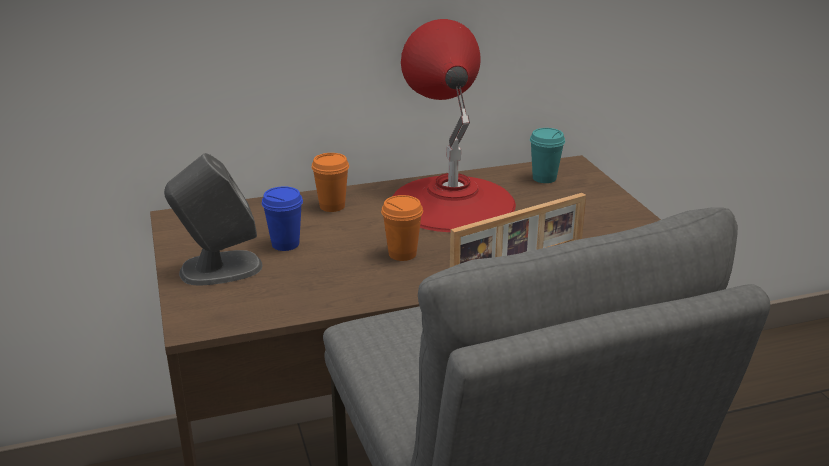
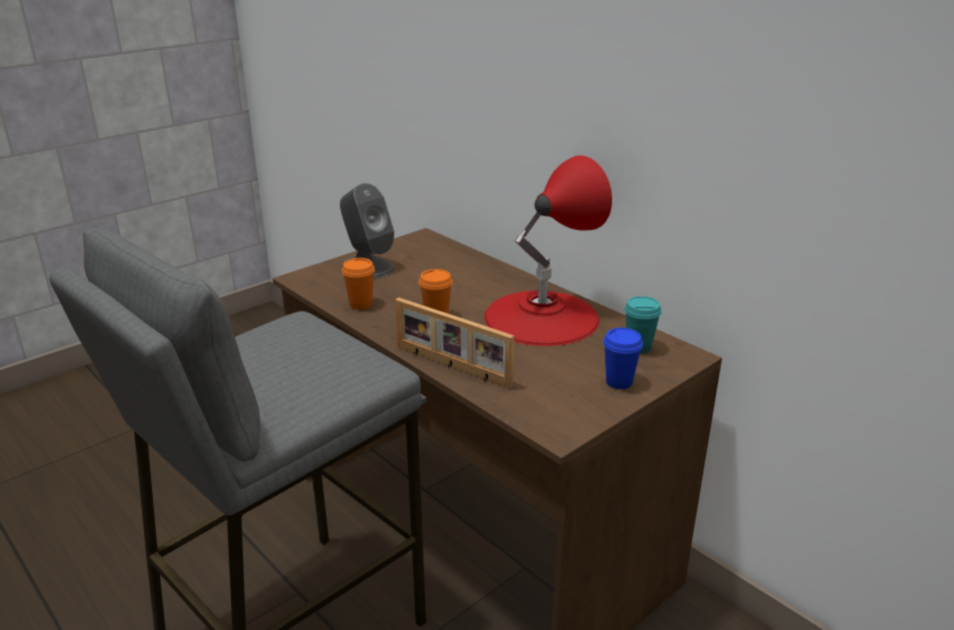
camera: 65 degrees right, 0 degrees up
blue cup [262,186,303,251] -> blue cup moved to [603,328,643,389]
orange cup [311,153,349,212] -> orange cup moved to [342,258,375,310]

